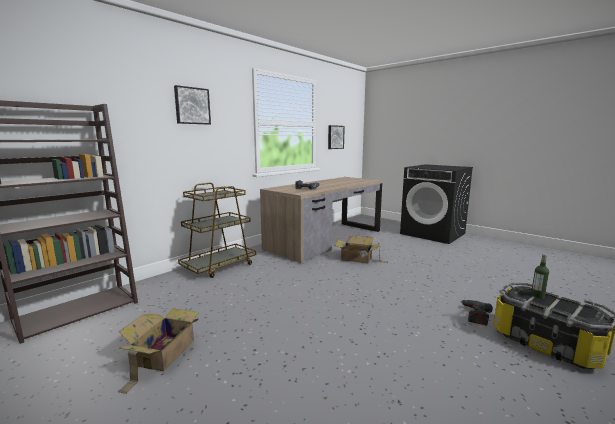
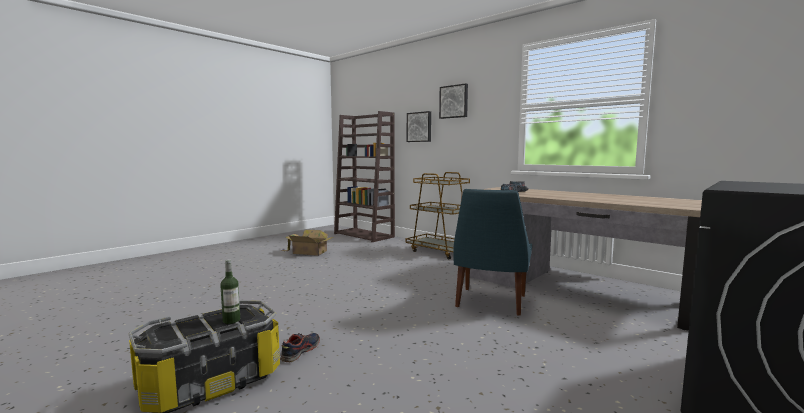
camera: 90 degrees right, 5 degrees down
picture [328,125,345,149] -> picture moved to [407,111,431,142]
cardboard box [334,235,388,263] -> blue chair [453,189,532,316]
power drill [460,300,493,325] -> shoe [280,333,320,362]

